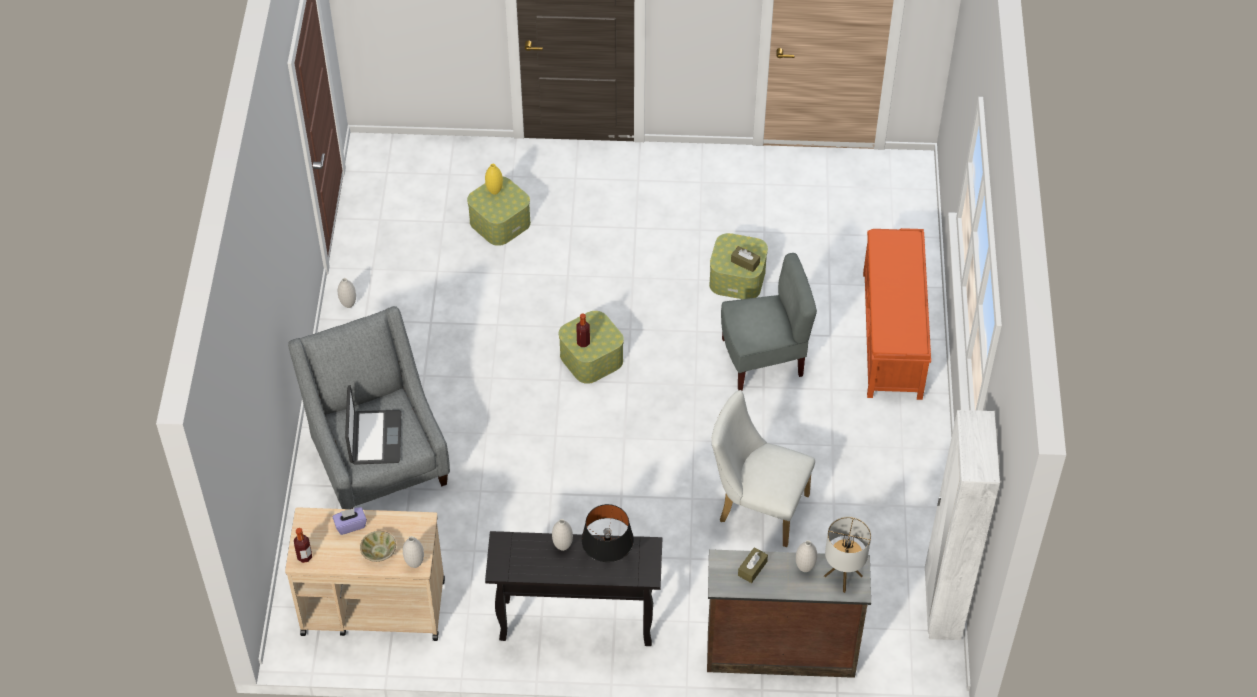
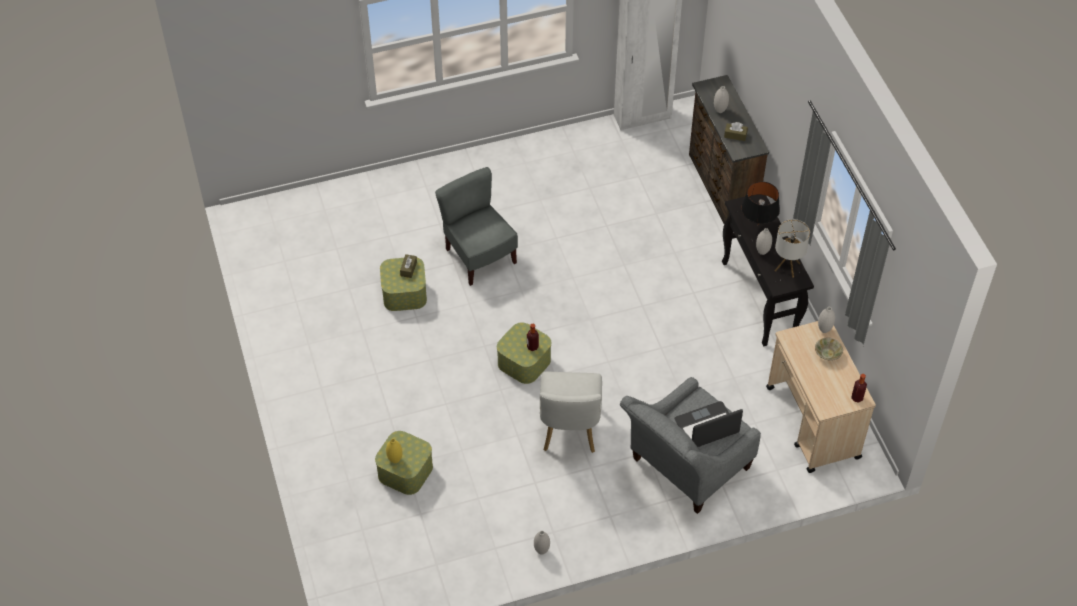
camera: 110 degrees left, 0 degrees up
purple tissue box [332,507,367,535] -> none
white chair [711,390,815,547] -> white chair moved to [540,372,602,453]
table lamp [824,516,871,593] -> table lamp moved to [775,219,810,278]
orange bench [863,228,931,400] -> none

